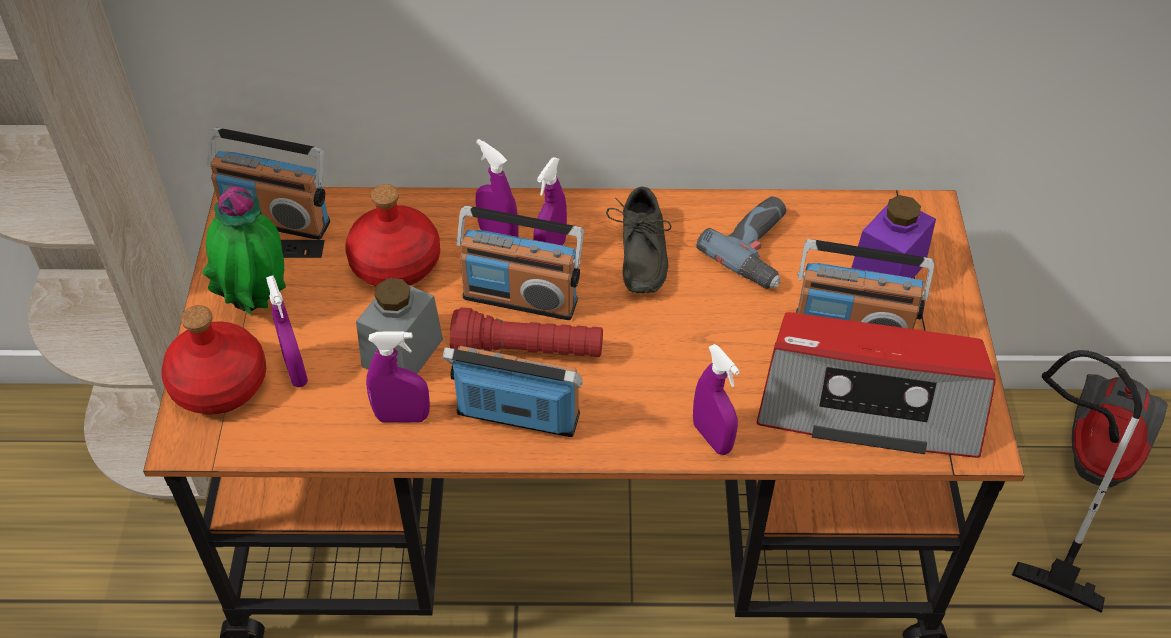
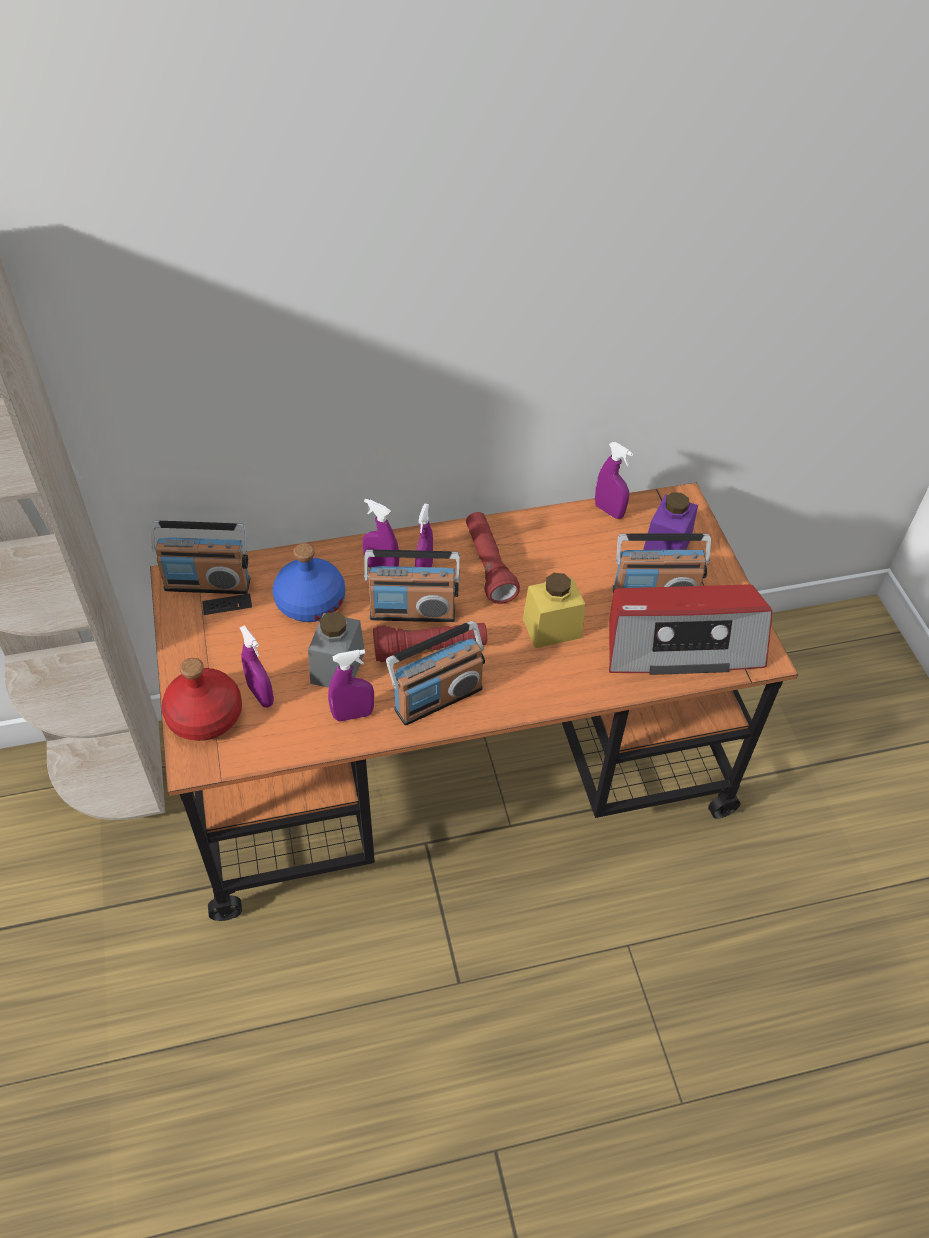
camera: 15 degrees left, 0 degrees up
potted plant [202,186,286,315] -> none
red bottle [345,184,440,287] -> blue bottle [273,543,345,622]
radio [442,346,583,437] -> radio turned 150 degrees clockwise [386,621,485,725]
grey shoe [606,186,671,294] -> red flashlight [466,512,520,604]
purple spray bottle [693,344,740,455] -> purple spray bottle moved to [595,442,633,519]
power drill [696,196,786,289] -> none
vacuum cleaner [1012,350,1168,613] -> none
none -> yellow jar [523,573,585,648]

